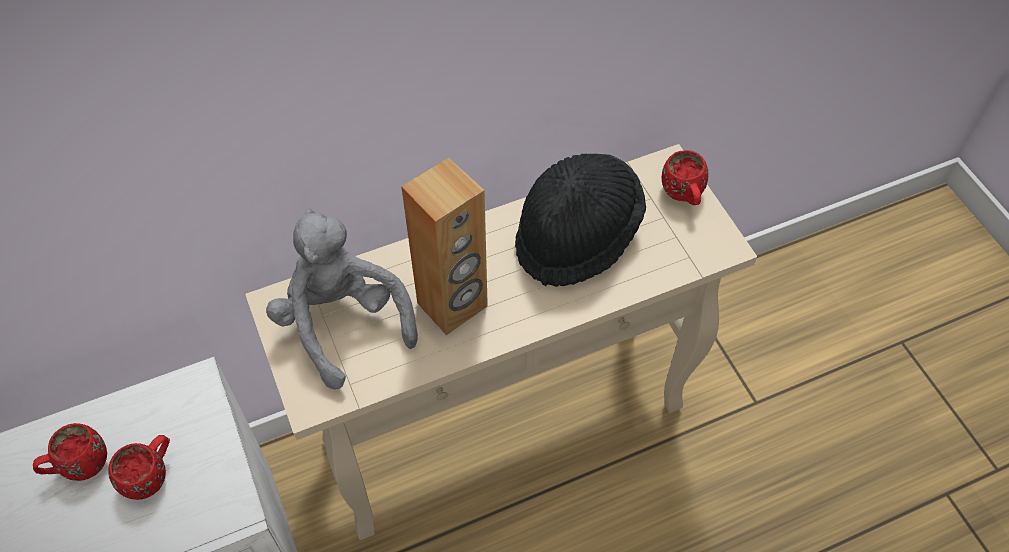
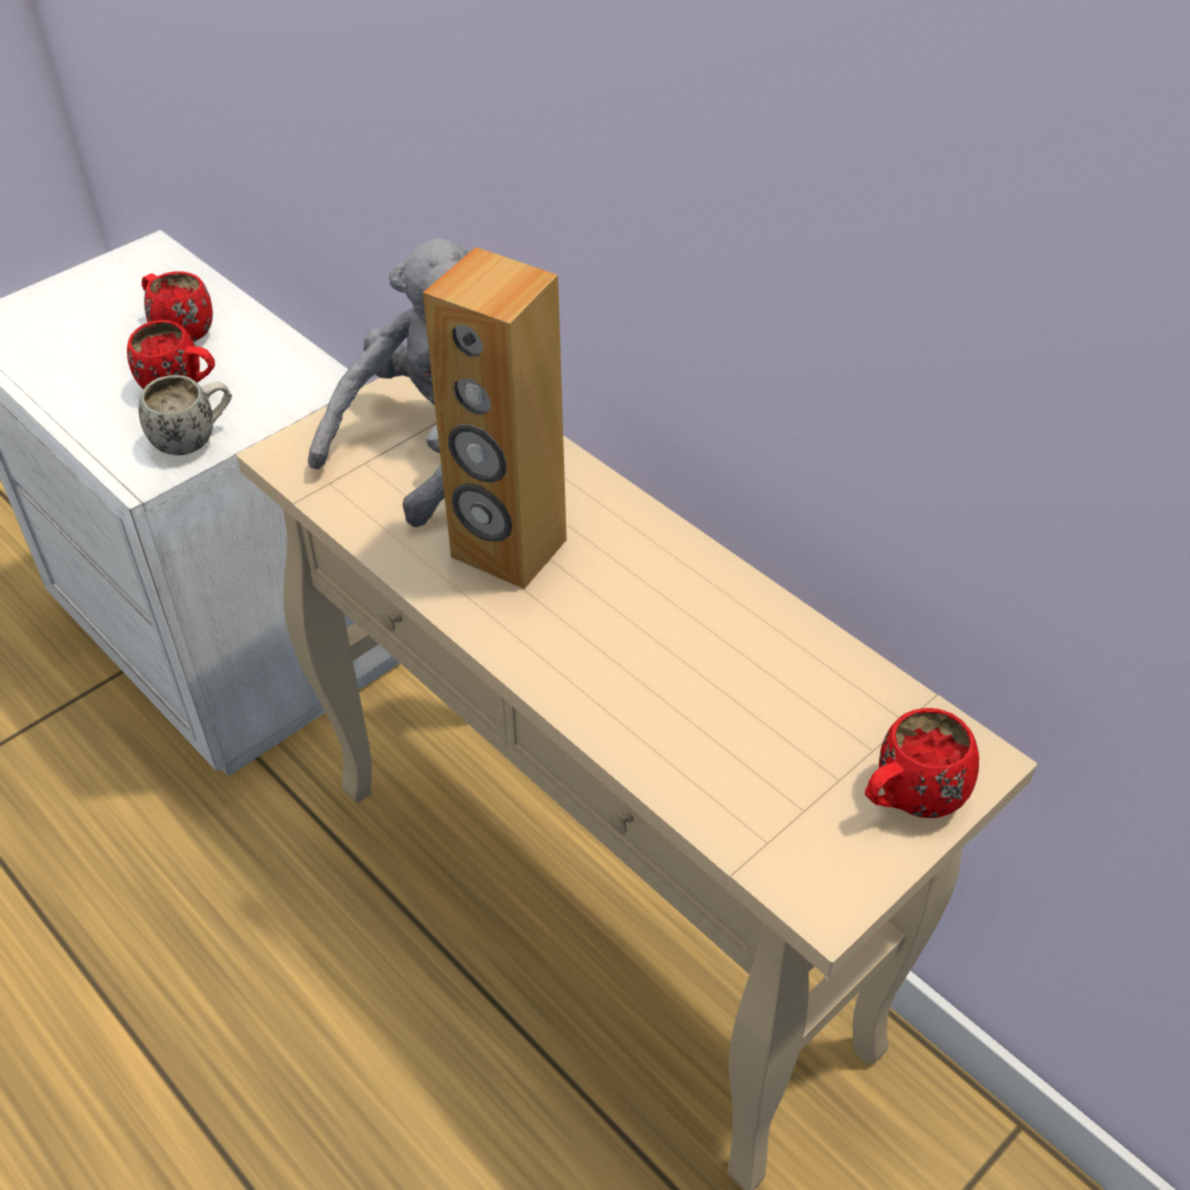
camera: 70 degrees right, 10 degrees down
black hat [515,154,646,287] -> none
none -> white mug [139,375,232,455]

